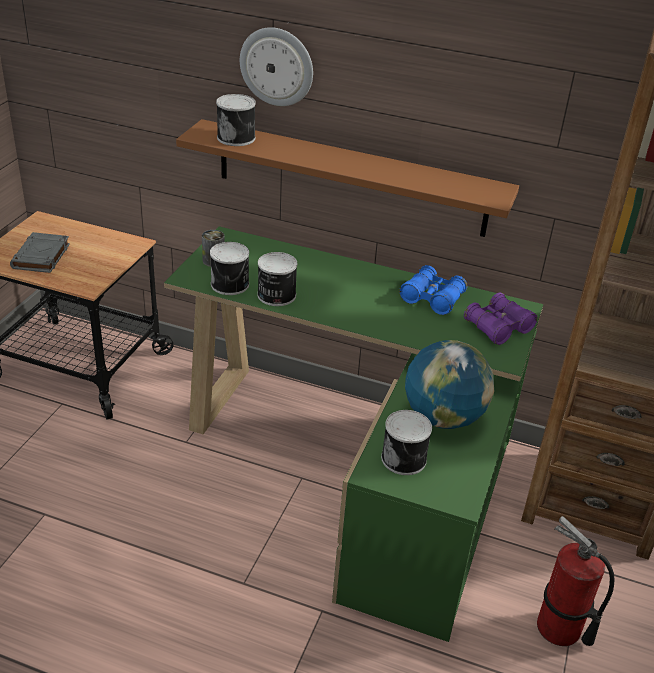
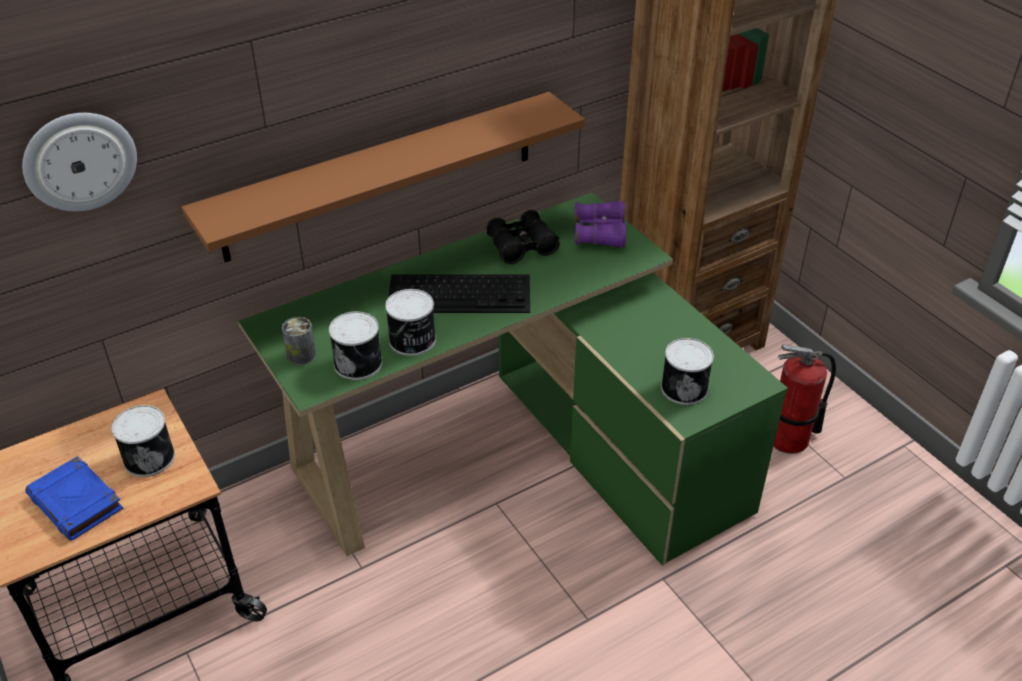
camera: 50 degrees left, 5 degrees up
grey book [10,232,70,273] -> blue book [25,456,123,540]
can [216,94,256,146] -> can moved to [111,405,175,477]
wall clock [240,27,313,106] -> wall clock moved to [22,113,137,211]
blue binoculars [399,265,468,315] -> black binoculars [486,210,560,265]
globe [405,340,494,429] -> none
none -> keyboard [386,274,530,313]

